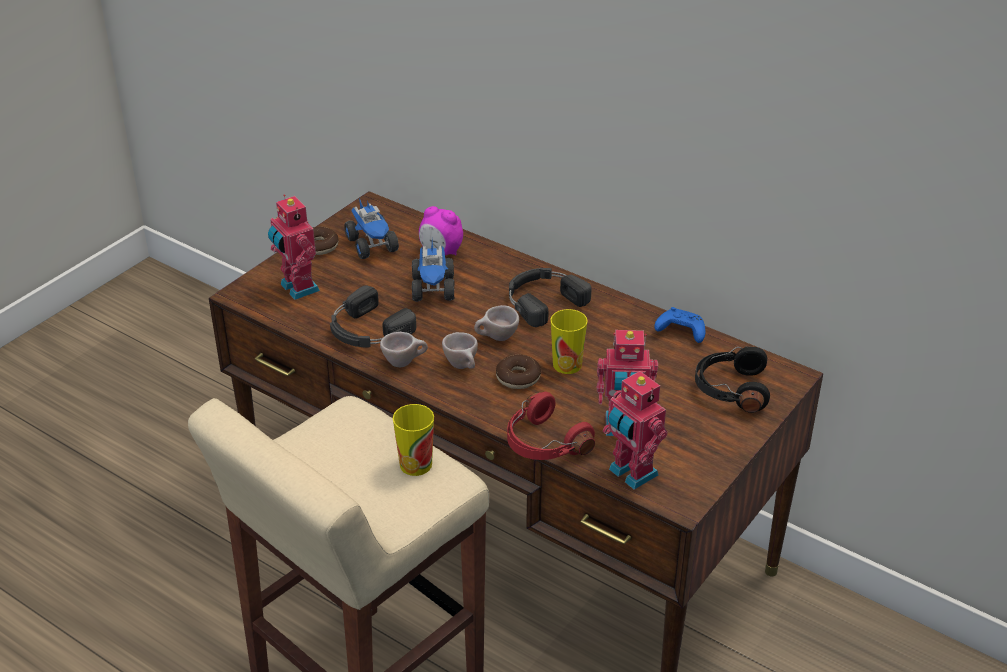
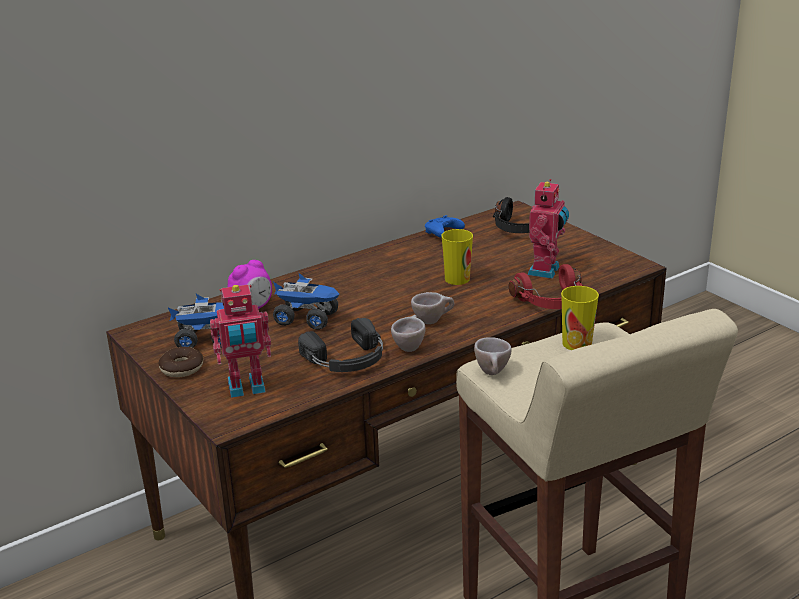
camera: 70 degrees left, 10 degrees down
beige cup [474,305,519,341] -> beige cup moved to [474,337,512,375]
donut [496,355,541,389] -> none
black headphones [509,268,592,327] -> none
toy robot [603,371,668,490] -> none

